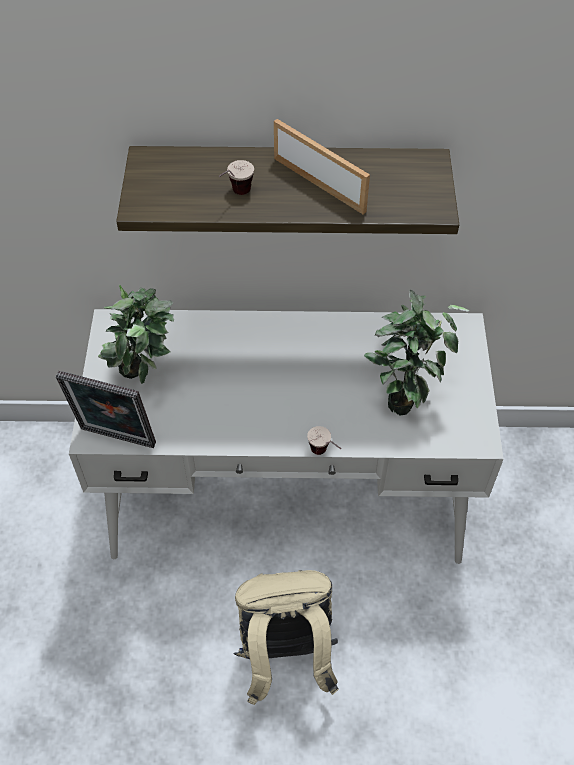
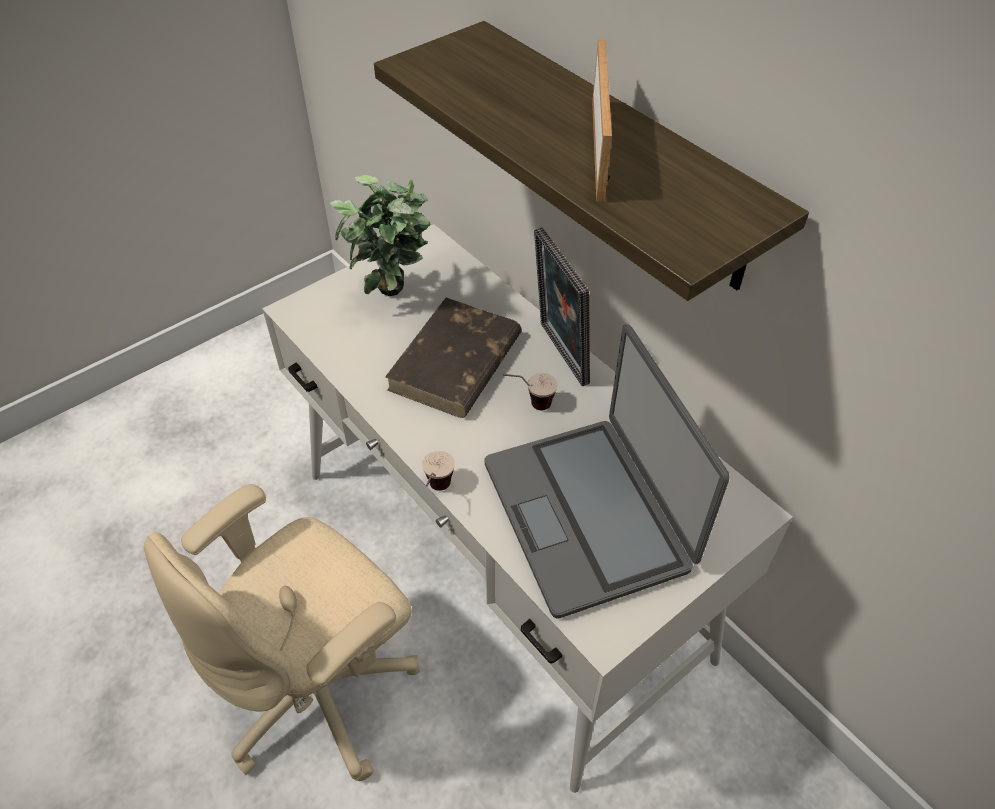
camera: 50 degrees right, 5 degrees down
picture frame [56,371,156,448] -> picture frame moved to [534,227,590,386]
cup [219,160,254,195] -> cup moved to [503,373,558,410]
beige backpack [234,570,339,705] -> beige office chair [144,484,420,781]
potted plant [364,290,469,416] -> laptop [485,324,730,619]
none -> brown book [385,297,522,418]

